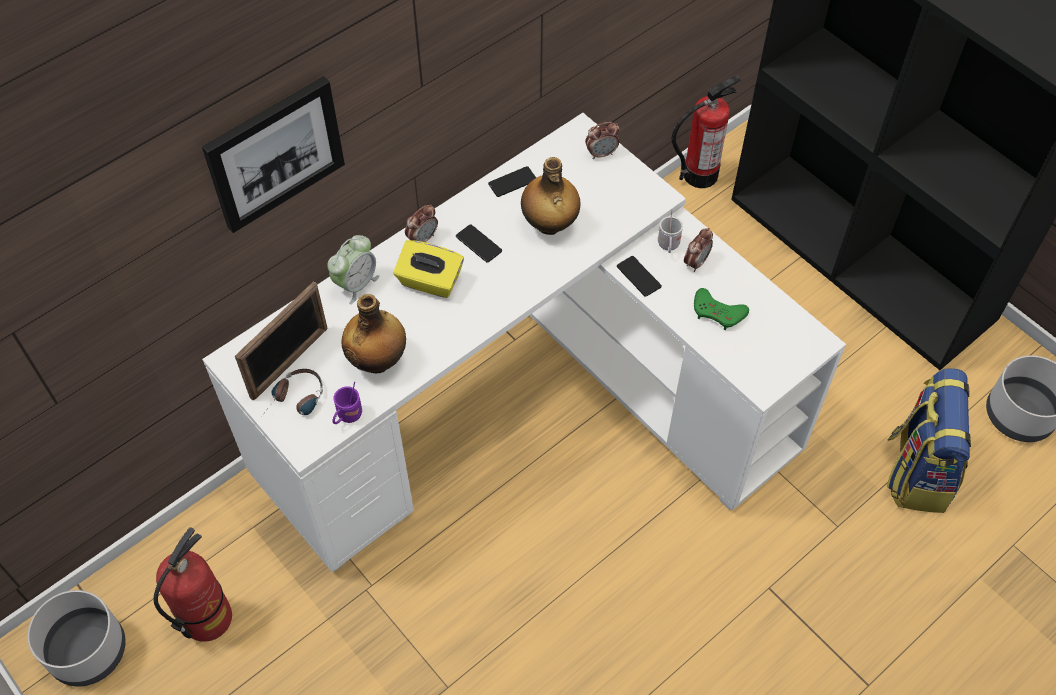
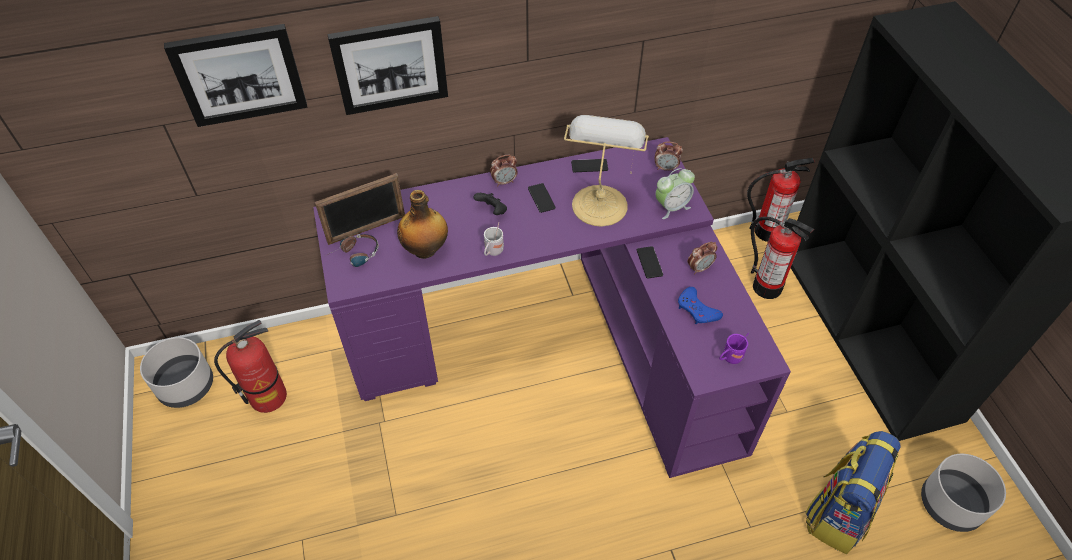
camera: 25 degrees right, 5 degrees down
white desk [202,113,846,572] -> purple desk [313,137,791,478]
alarm clock [327,235,380,304] -> alarm clock moved to [655,168,695,219]
purple mug [332,382,362,424] -> purple mug moved to [719,333,749,364]
yellow tissue box [393,240,464,298] -> black game controller [473,193,507,215]
bottle [521,157,581,235] -> table lamp [564,115,649,227]
white mug [658,210,683,253] -> white mug moved to [484,222,504,256]
green game controller [694,288,749,330] -> blue game controller [678,287,723,324]
none -> picture [164,24,308,127]
none -> fire extinguisher [751,216,814,299]

